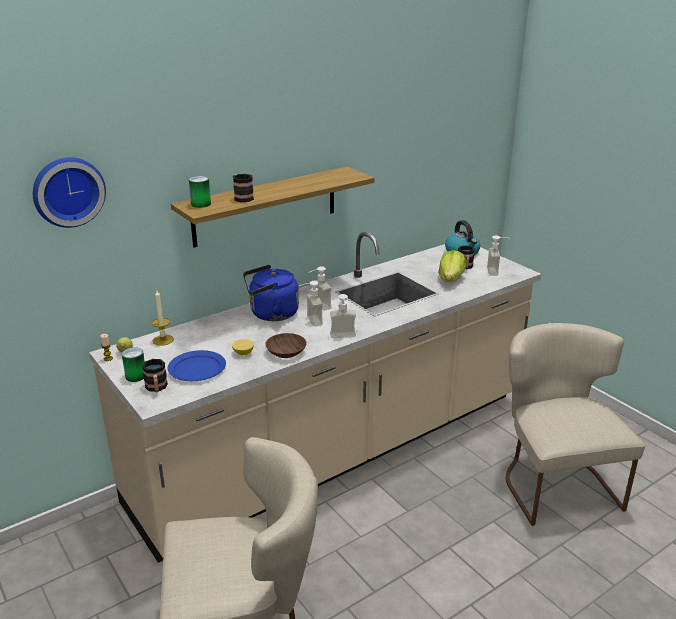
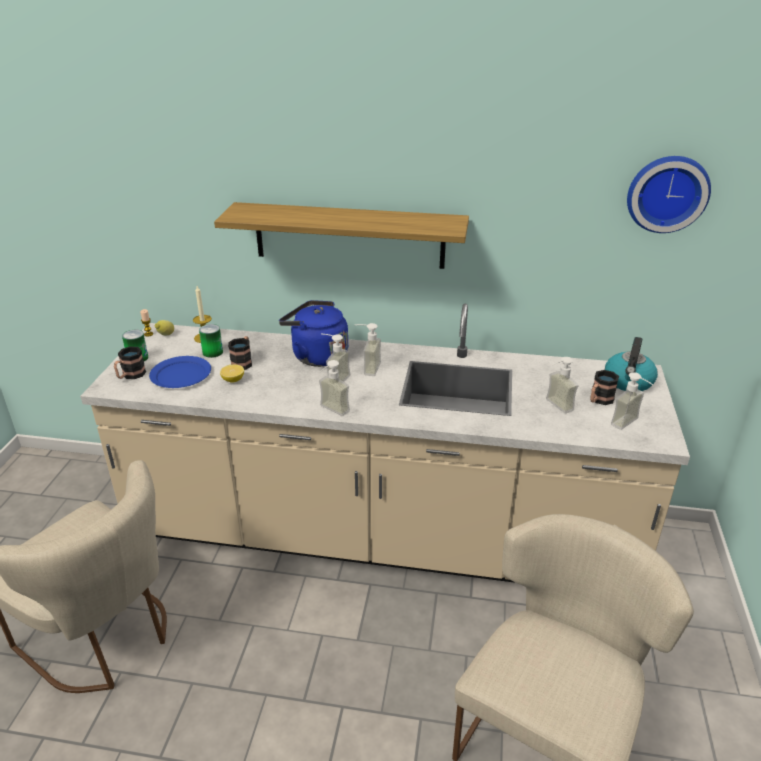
camera: 45 degrees right, 5 degrees up
wall clock [33,157,106,228] -> wall clock moved to [627,156,711,233]
can [189,176,211,208] -> can moved to [199,324,223,358]
mug [233,174,254,202] -> mug moved to [228,336,252,370]
brown bowl [265,333,306,358] -> none
lettuce [438,250,467,282] -> soap dispenser [546,357,578,413]

